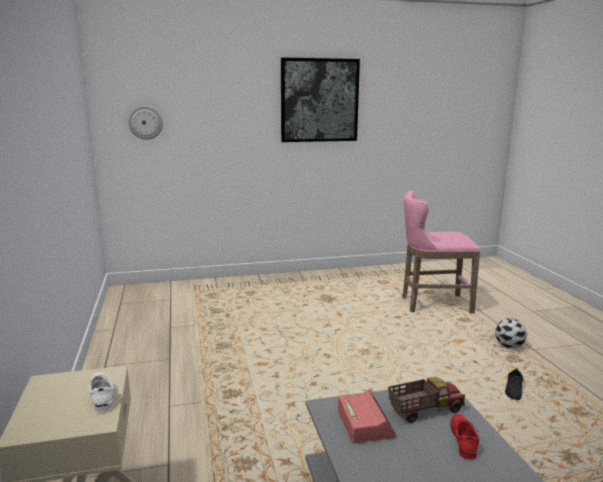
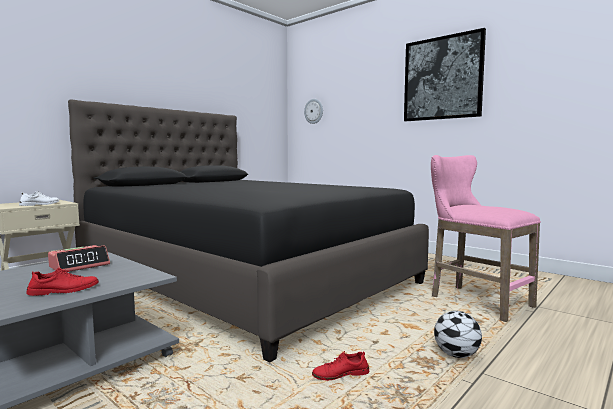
camera: 55 degrees right, 10 degrees down
toy truck [388,377,465,423] -> none
black shoe [505,369,524,400] -> red shoe [312,351,369,381]
none -> black bed [68,100,429,362]

